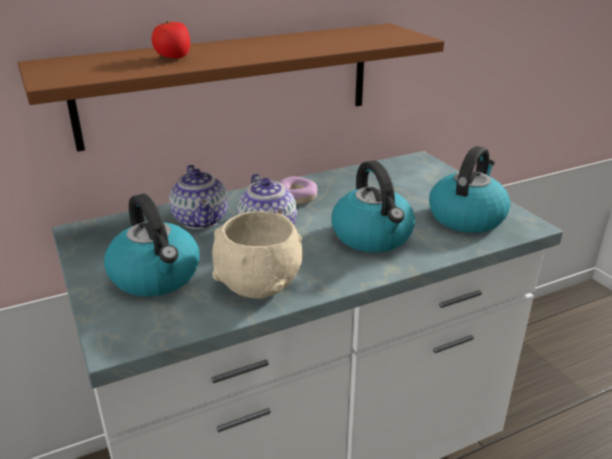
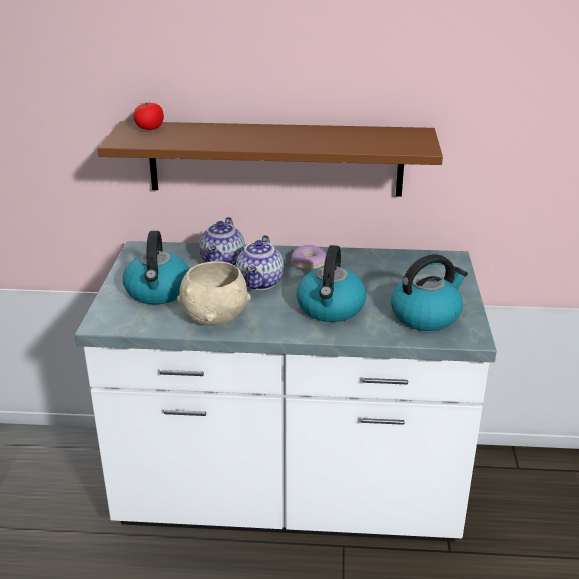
camera: 30 degrees right, 0 degrees up
tomato [151,21,190,58] -> tomato moved to [133,102,164,130]

